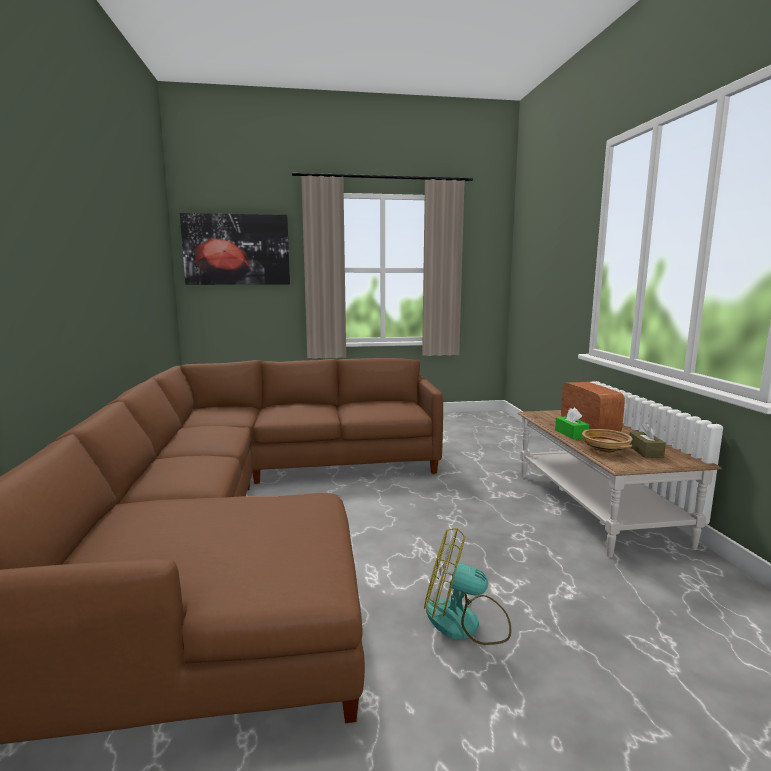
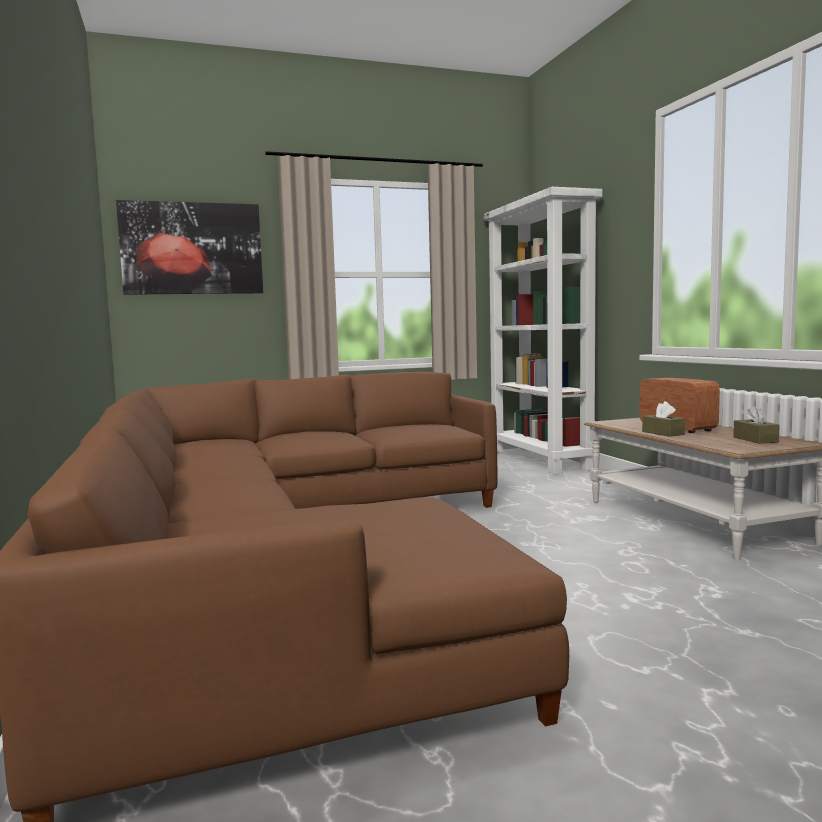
camera: 10 degrees left, 5 degrees down
fan [424,528,511,645] -> none
green tissue box [555,408,589,439] -> brown tissue box [642,401,685,437]
beige bowl [582,429,633,454] -> none
none -> white bookcase [484,187,602,475]

